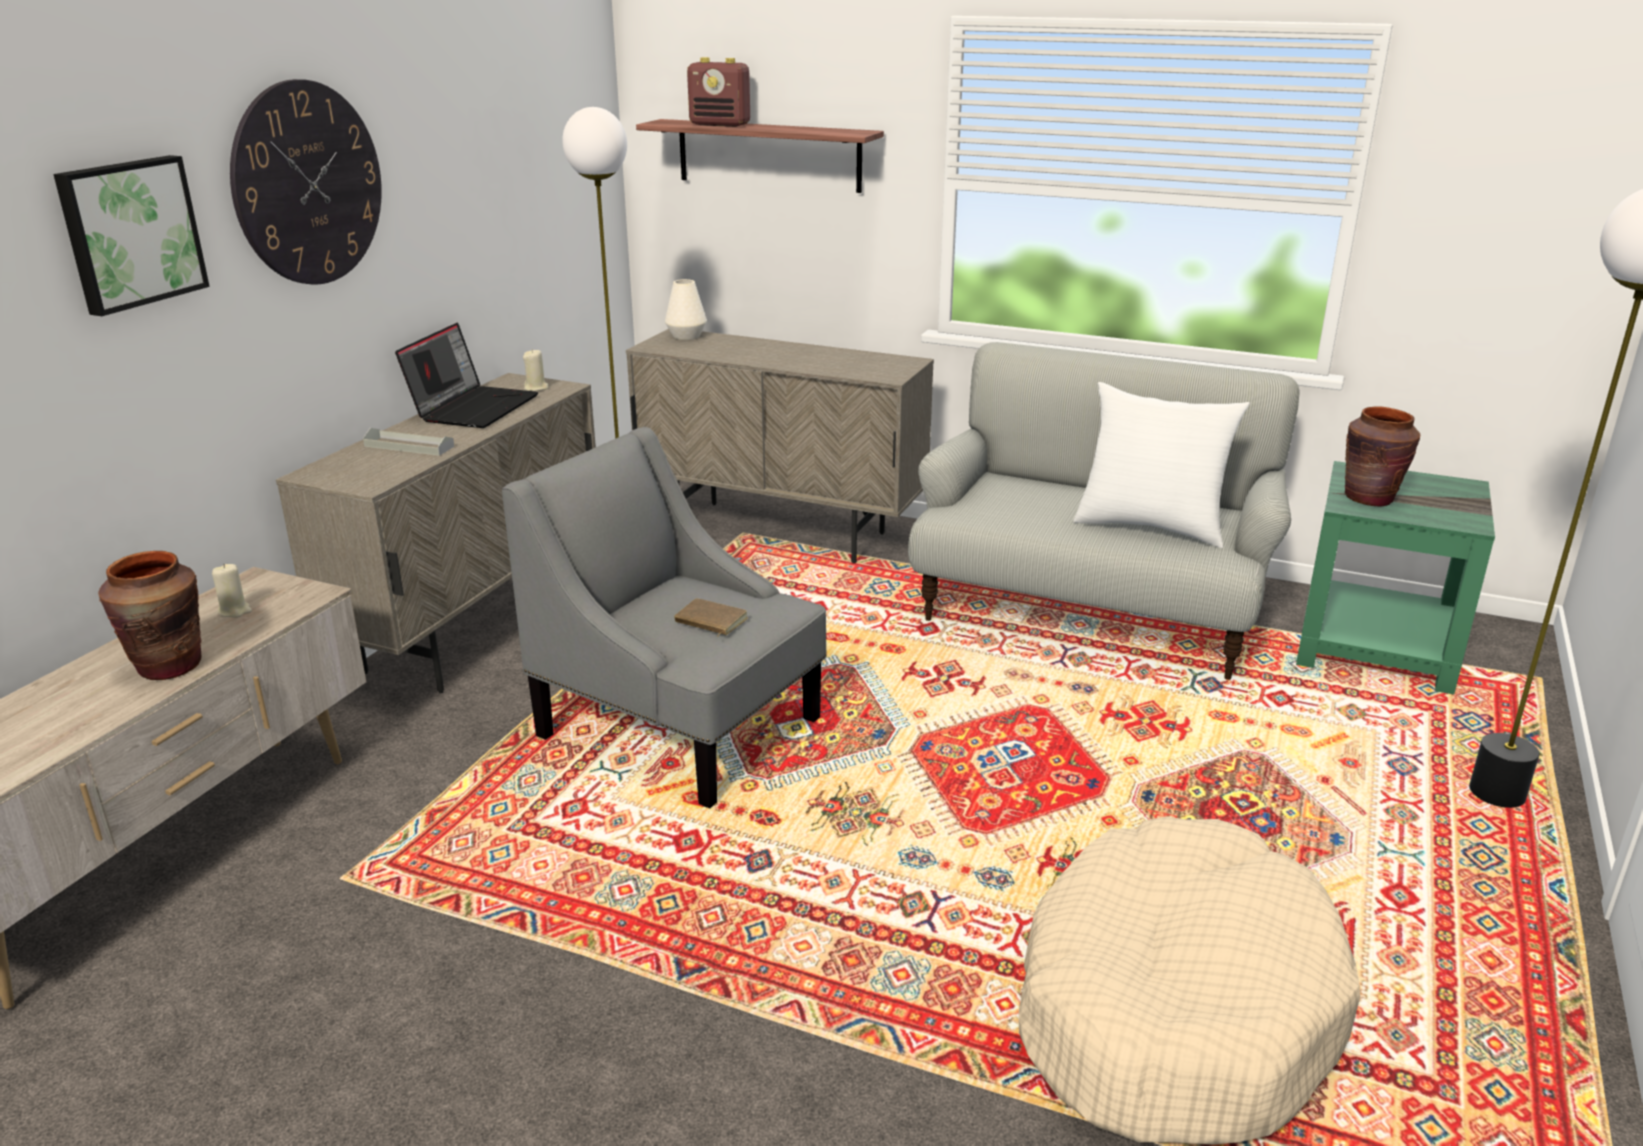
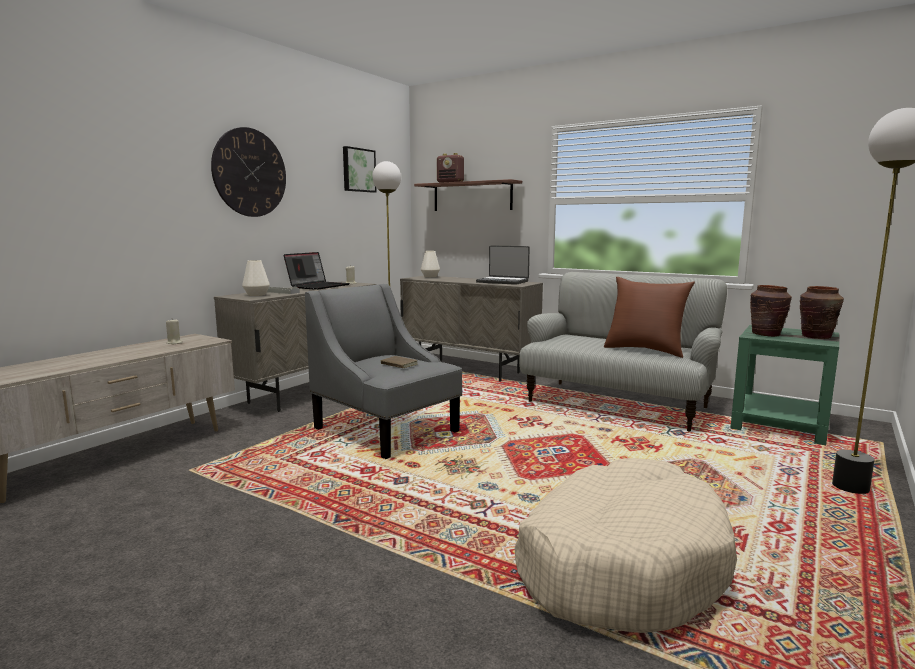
camera: 10 degrees right, 15 degrees down
picture [53,155,210,316] -> picture moved to [343,146,377,193]
brown vase [98,551,202,680] -> brown vase moved to [800,286,844,339]
white pillow [1073,382,1250,548] -> brown pillow [604,277,695,358]
none -> white vase [242,260,270,296]
none -> laptop [476,245,530,285]

